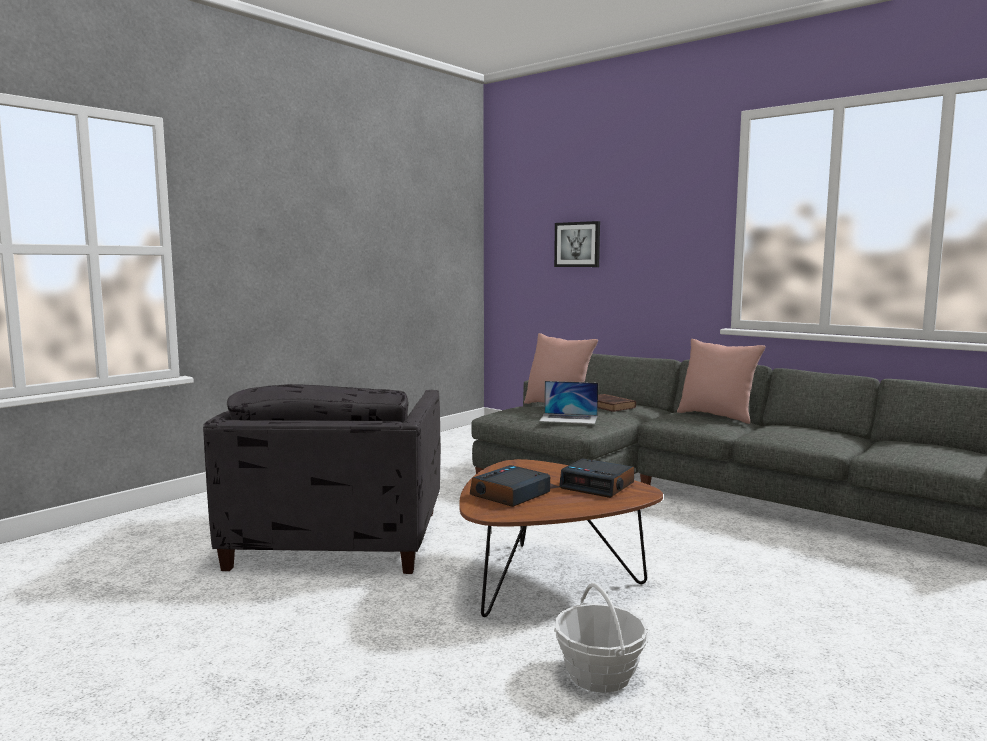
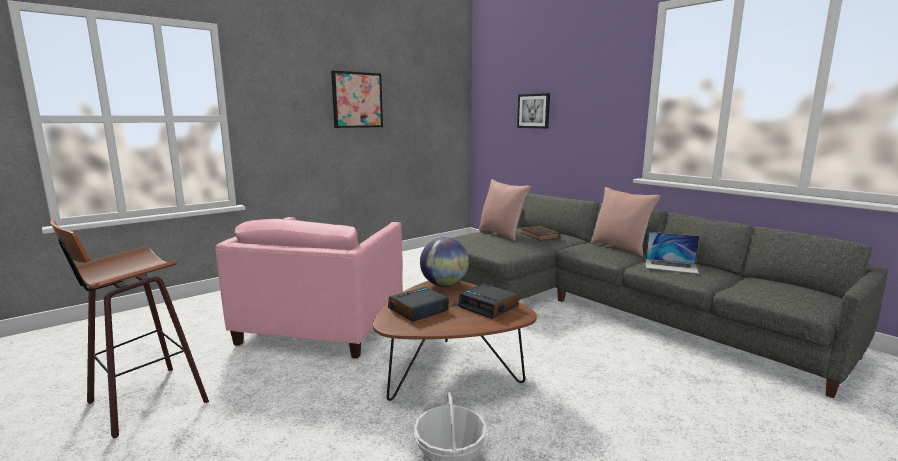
camera: 10 degrees right, 5 degrees up
grey armchair [203,384,441,574] -> pink armchair [215,217,403,359]
laptop [539,381,598,424] -> laptop moved to [646,232,699,274]
none -> stool [50,220,209,439]
none -> picture [331,70,383,128]
none -> globe [420,237,469,287]

